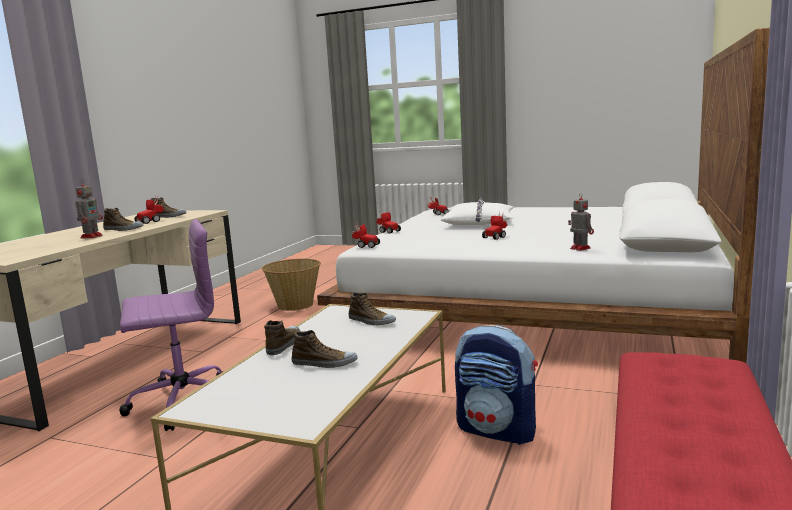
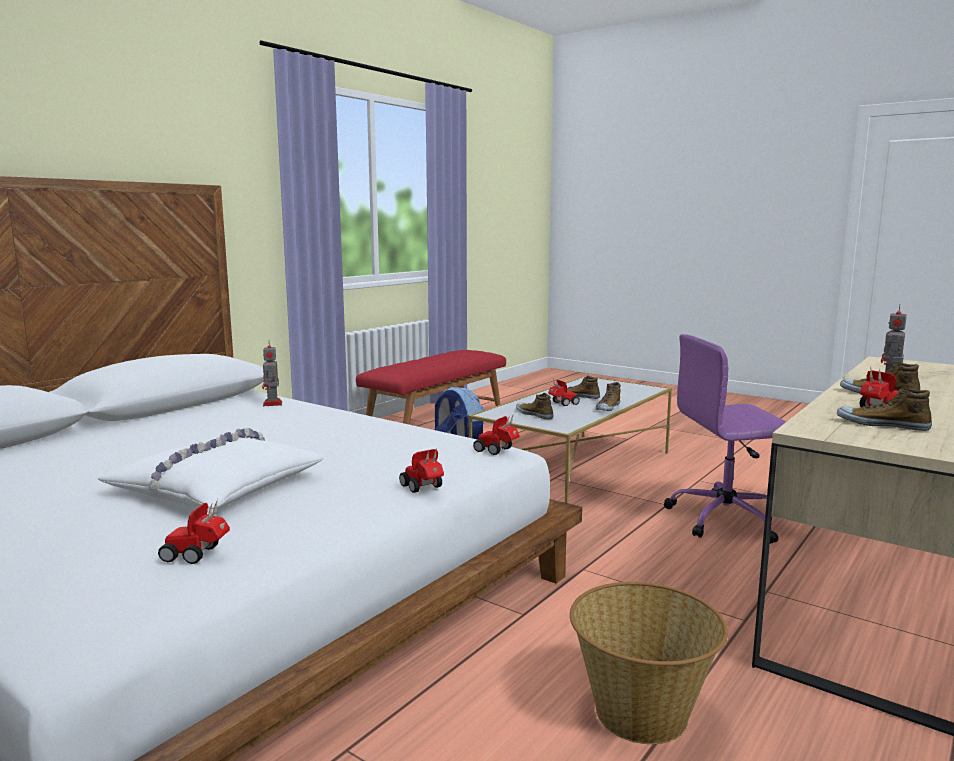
camera: 165 degrees left, 0 degrees up
toy car [482,212,507,240] -> toy car moved to [548,379,580,406]

